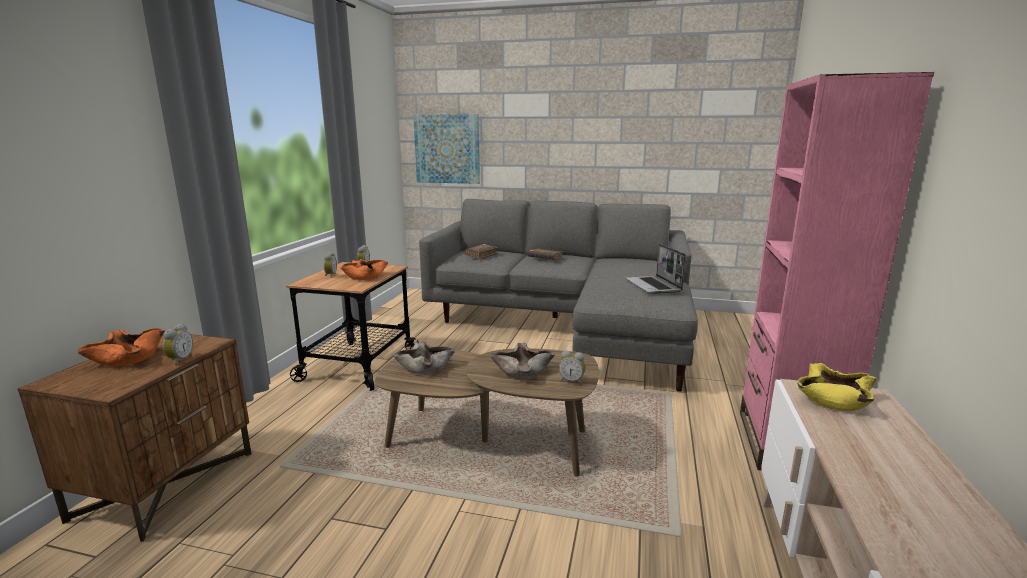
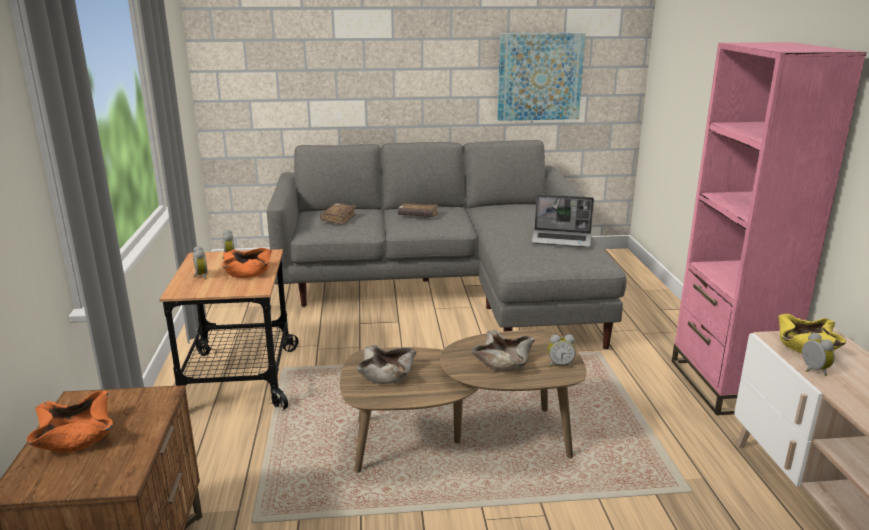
camera: 20 degrees left, 5 degrees up
alarm clock [163,323,193,365] -> alarm clock moved to [802,332,835,376]
picture [413,114,480,184] -> picture moved to [497,33,585,121]
laptop [625,244,686,294] -> laptop turned 45 degrees counterclockwise [531,194,594,247]

